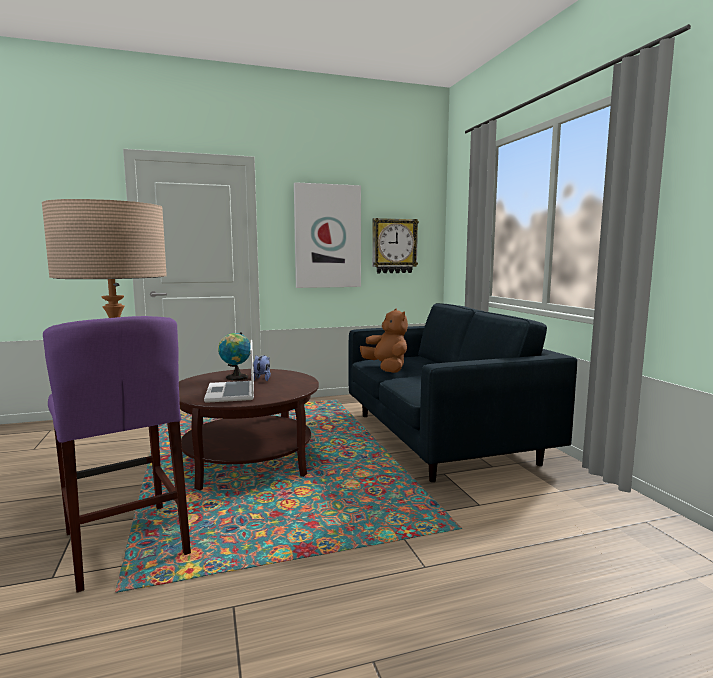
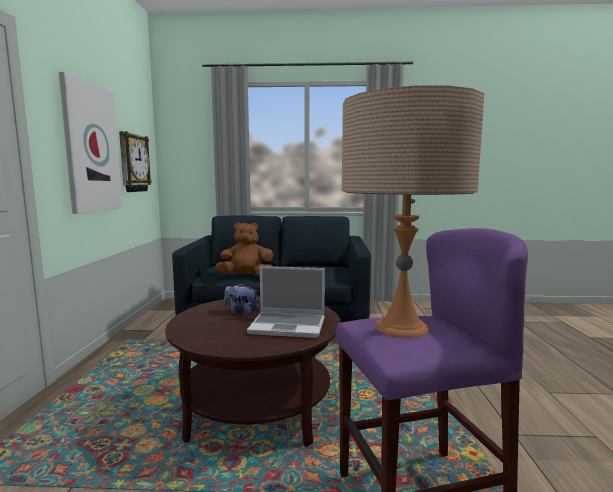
camera: 70 degrees left, 0 degrees up
globe [218,332,251,380] -> none

